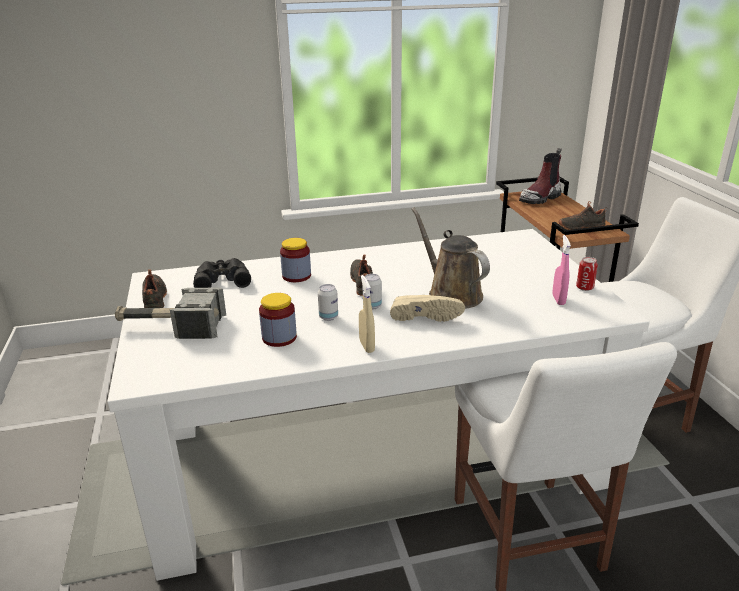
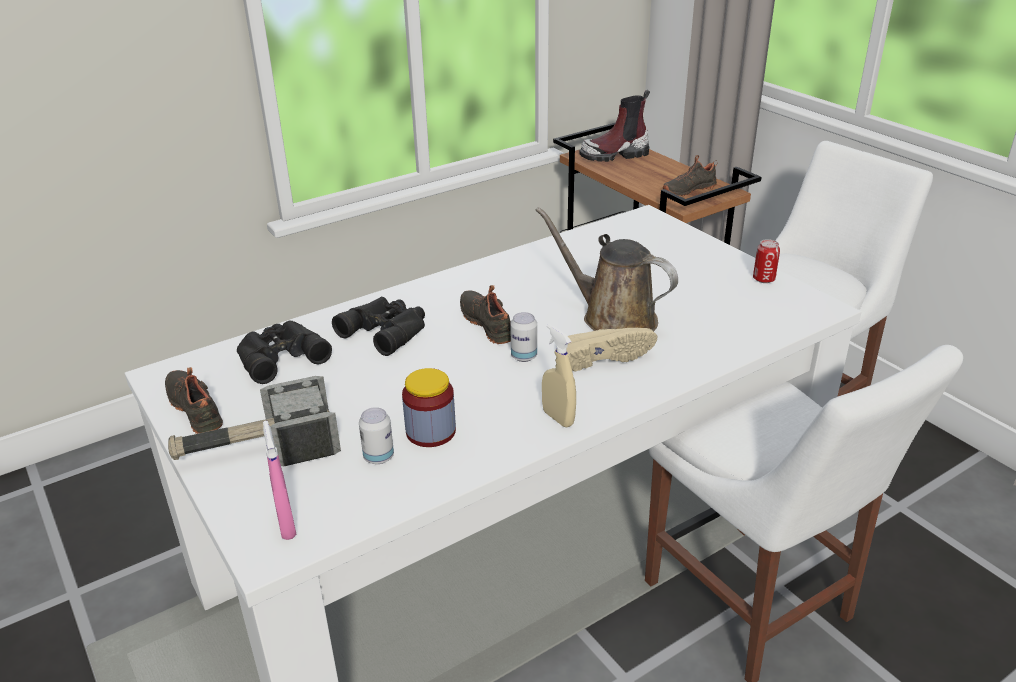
camera: 20 degrees left, 5 degrees up
jar [280,238,311,282] -> black binoculars [332,297,425,356]
can [318,284,338,321] -> can moved to [359,407,394,464]
boot [519,148,562,204] -> boot turned 45 degrees clockwise [579,90,650,162]
pink spray bottle [552,235,571,305] -> pink spray bottle moved to [263,421,297,540]

